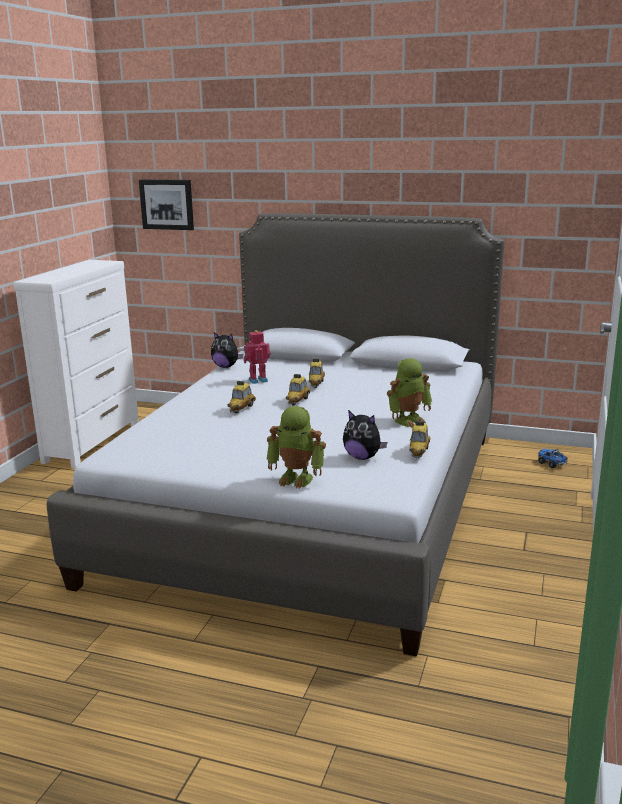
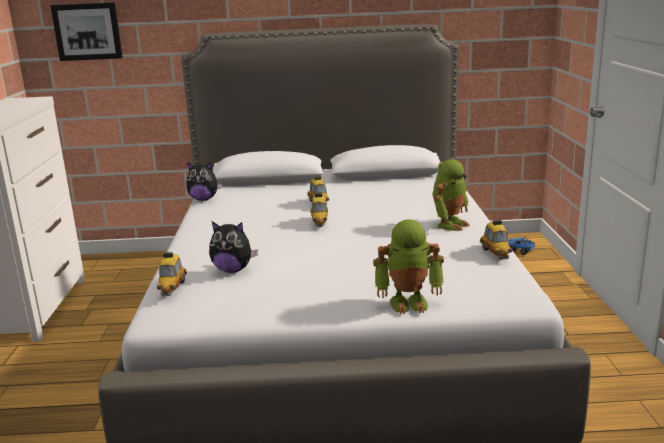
camera: 20 degrees left, 0 degrees up
toy car [227,381,256,413] -> toy car moved to [157,252,187,296]
toy robot [244,330,271,384] -> none
plush toy [343,410,387,460] -> plush toy moved to [209,221,258,273]

